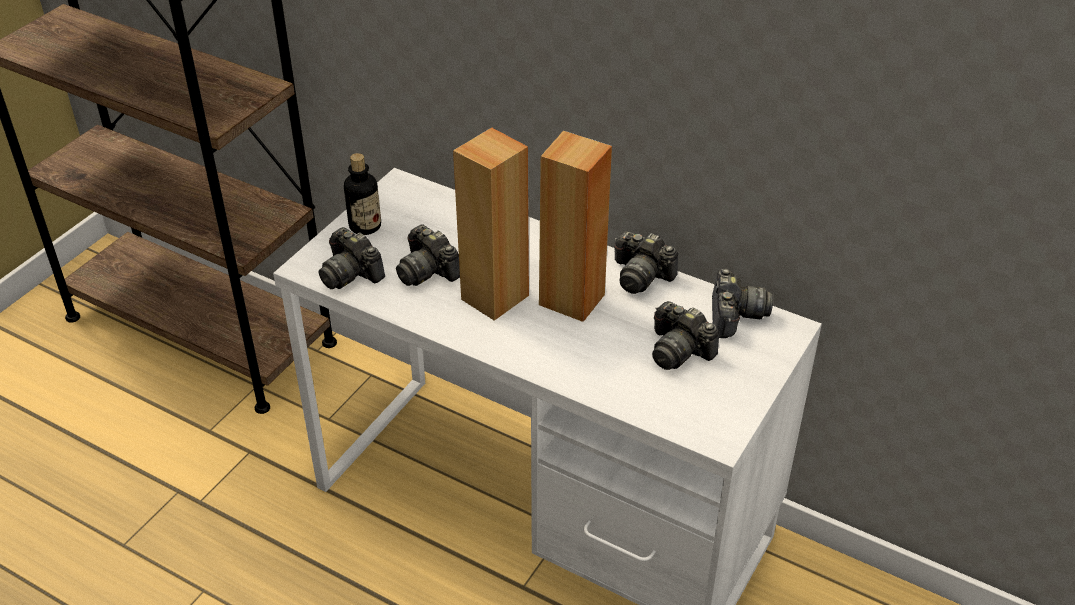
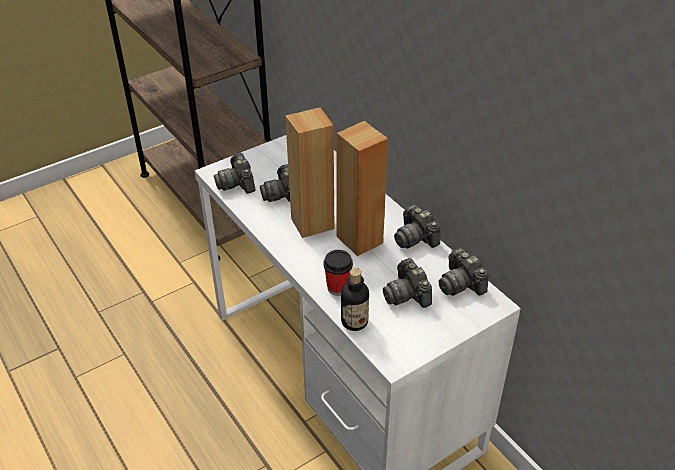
camera: 25 degrees right, 0 degrees up
bottle [344,153,381,235] -> bottle moved to [341,268,369,331]
camera [712,268,773,338] -> camera turned 120 degrees clockwise [439,248,489,296]
none -> cup [324,250,353,296]

